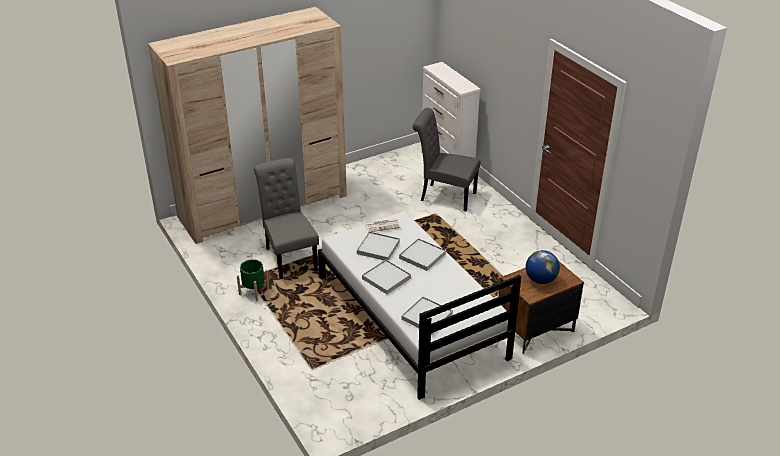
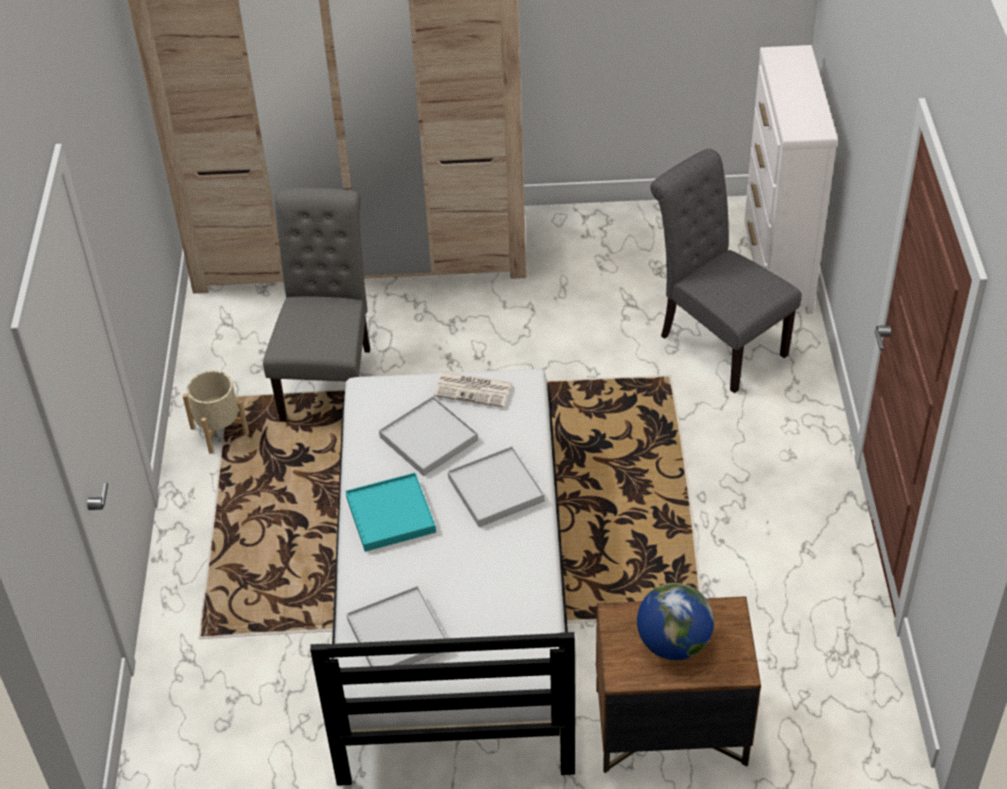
camera: 30 degrees right, 10 degrees up
green planter [237,259,269,301] -> beige planter [182,371,249,454]
white tray [362,259,411,294] -> turquoise tray [345,473,436,552]

